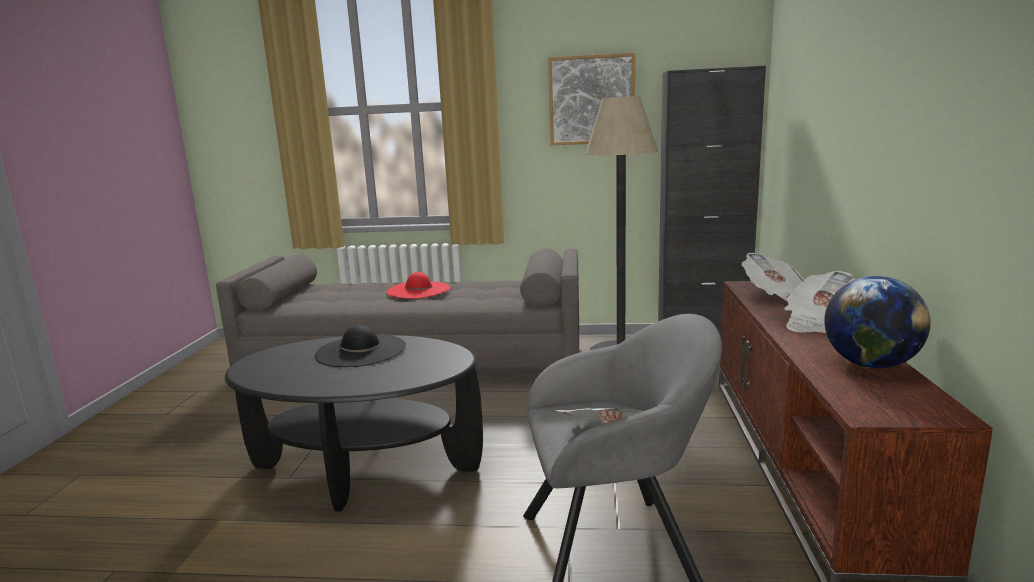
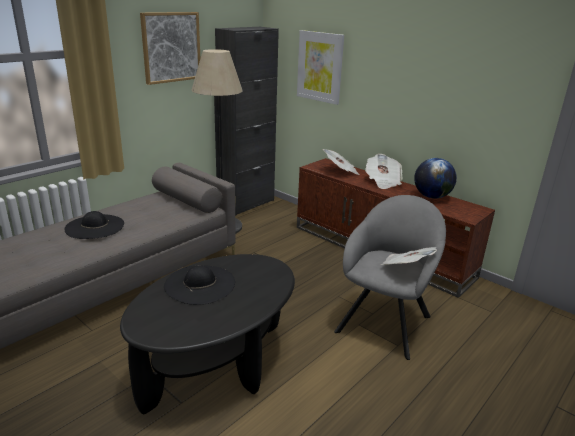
camera: 55 degrees left, 10 degrees up
red hat [386,272,451,299] -> black hat [64,211,124,239]
none -> picture [297,30,344,105]

